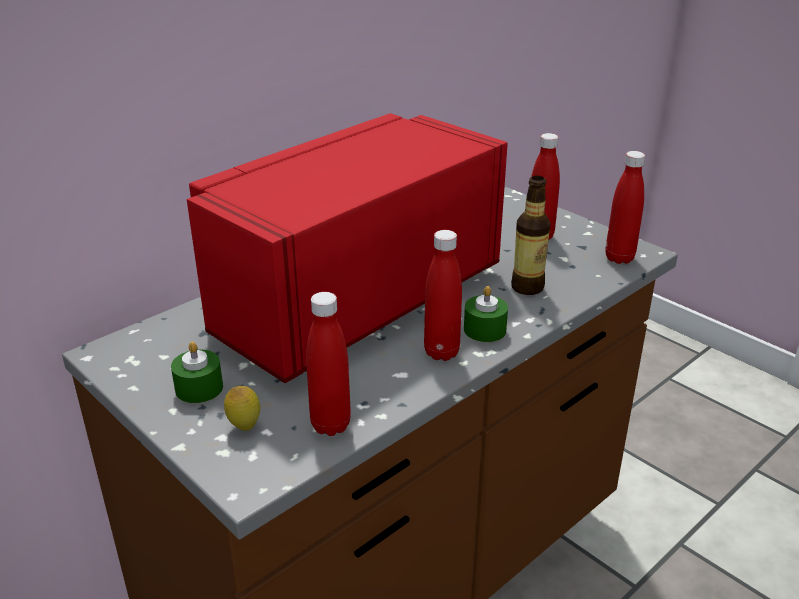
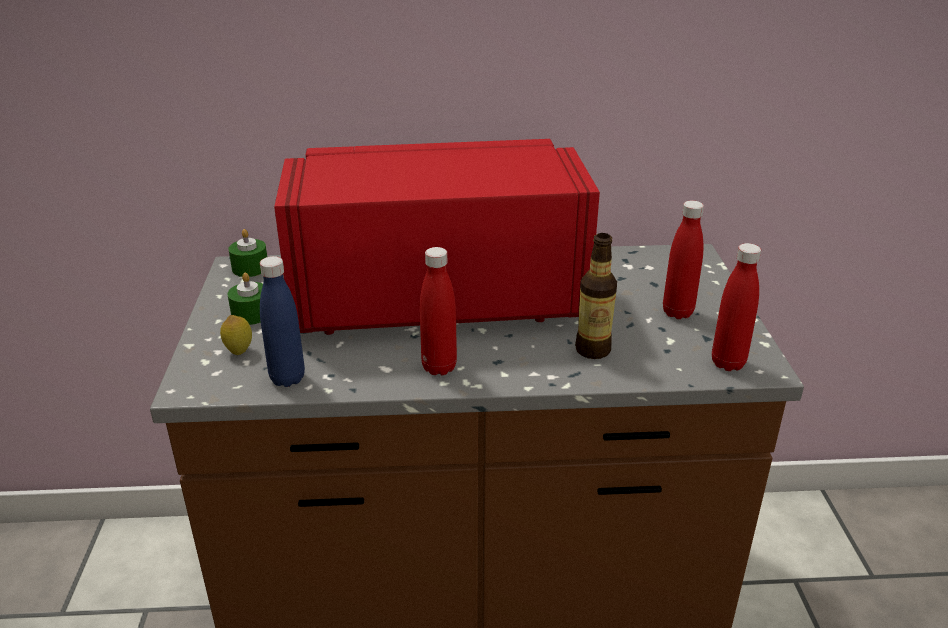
camera: 40 degrees right, 0 degrees up
red bottle [306,292,351,436] -> blue bottle [260,256,305,387]
green candle [464,286,508,342] -> green candle moved to [228,229,267,277]

